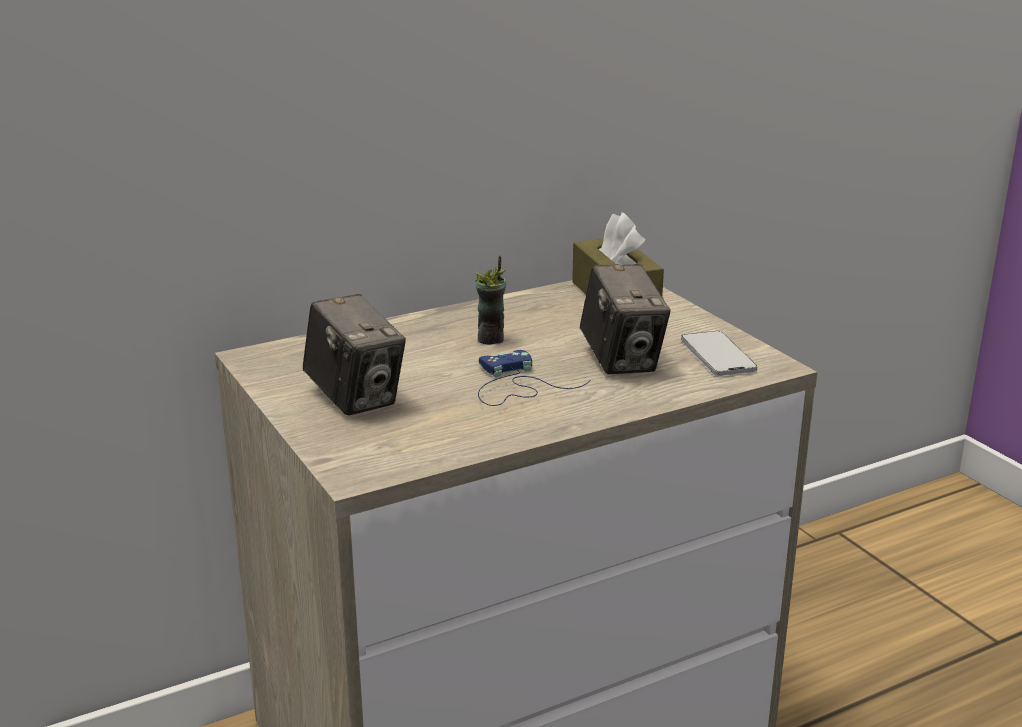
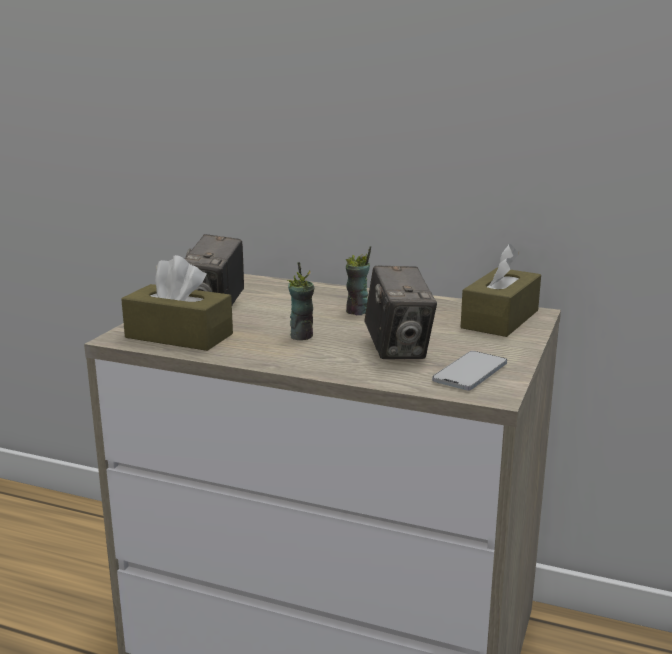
camera: 50 degrees right, 5 degrees down
blue game controller [478,350,591,406] -> cup [287,262,314,340]
camera [580,264,671,374] -> camera turned 45 degrees counterclockwise [364,265,437,359]
none -> brown tissue box [121,255,233,351]

